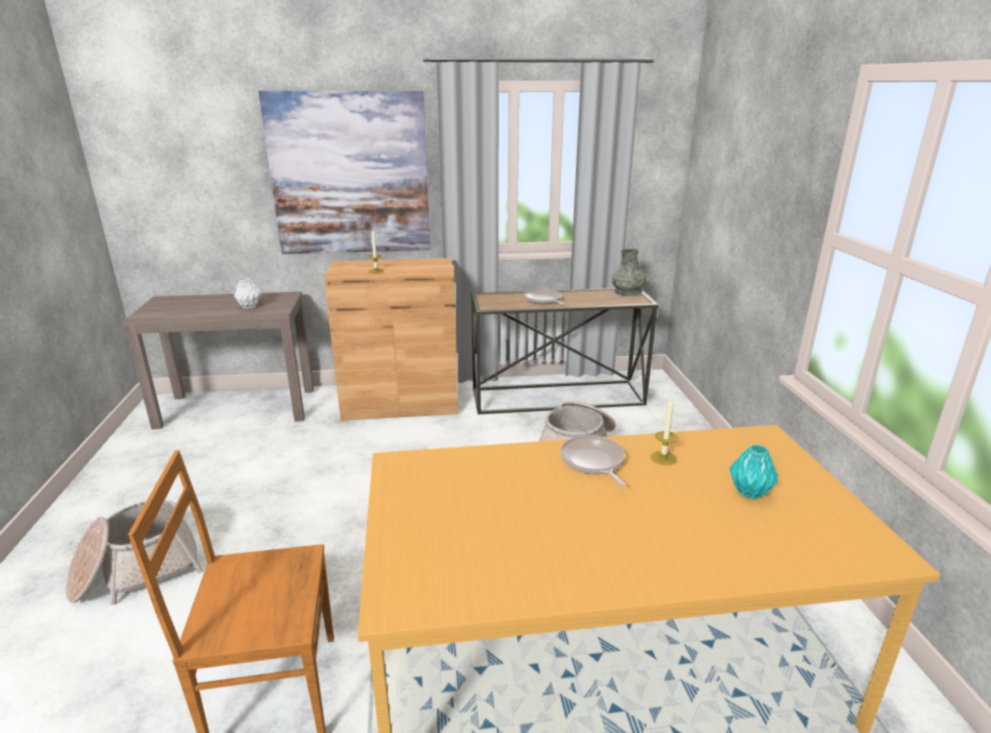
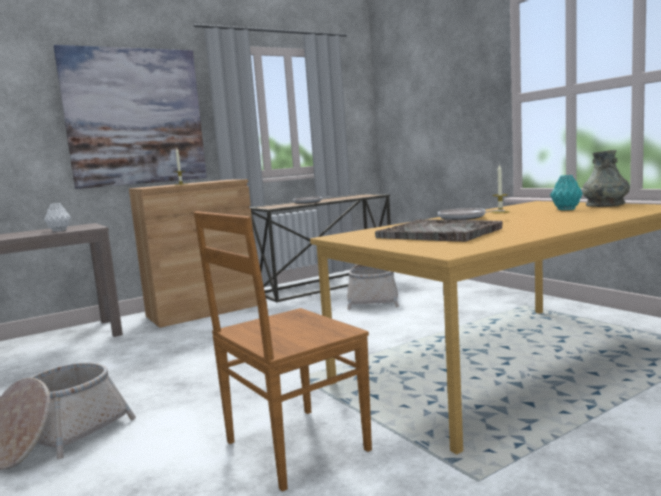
camera: 25 degrees left, 15 degrees down
grey vase [612,249,647,296] -> grey vase moved to [582,150,630,207]
none -> grey tray [375,219,503,242]

